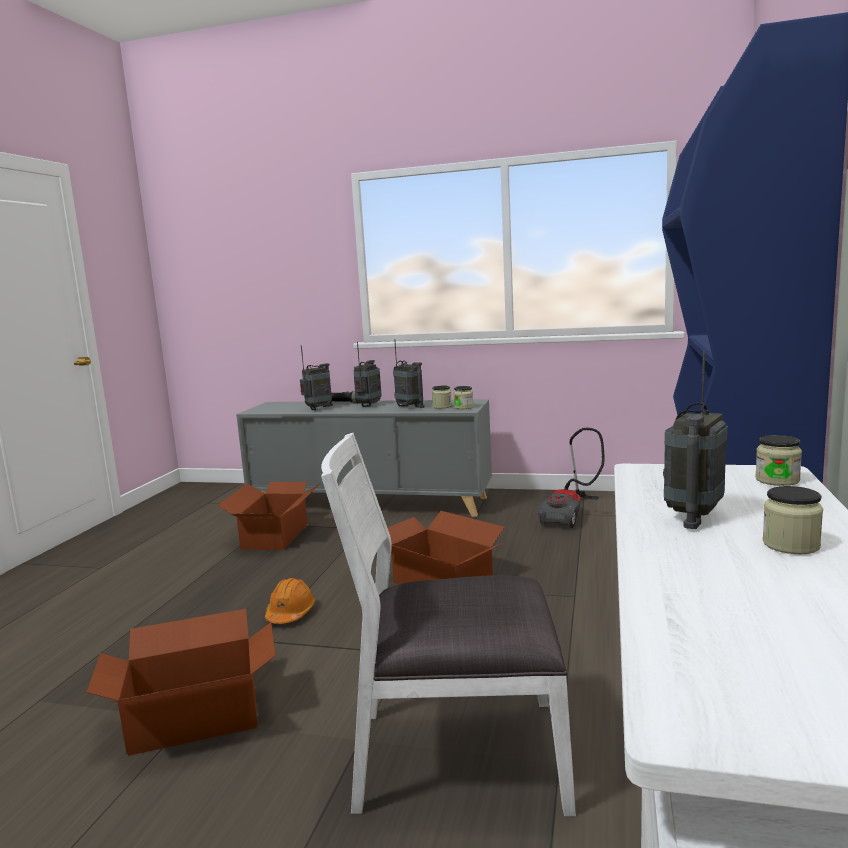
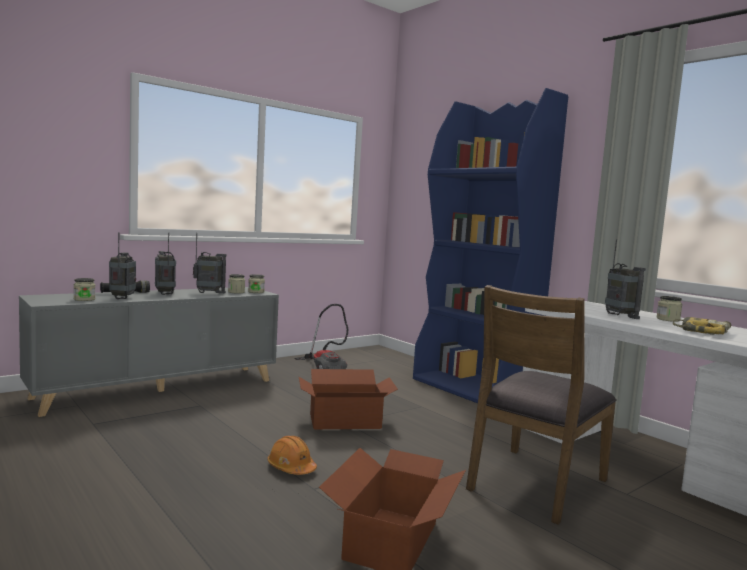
camera: 55 degrees left, 5 degrees down
cardboard box [217,482,321,550] -> none
white chair [321,433,576,817] -> brown chair [466,285,617,525]
jar [755,435,802,486] -> jar moved to [74,278,95,301]
none -> power drill [673,317,731,335]

